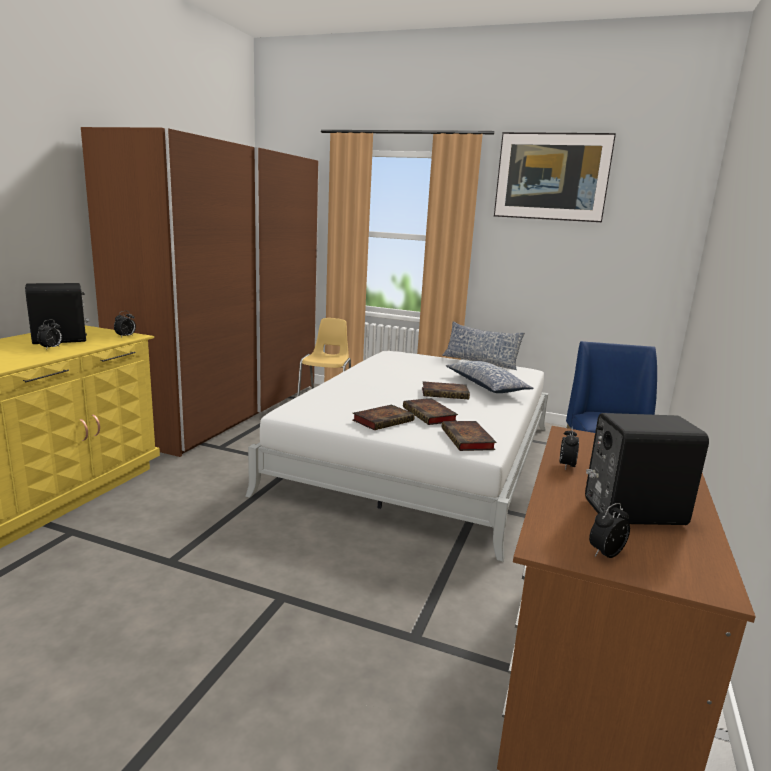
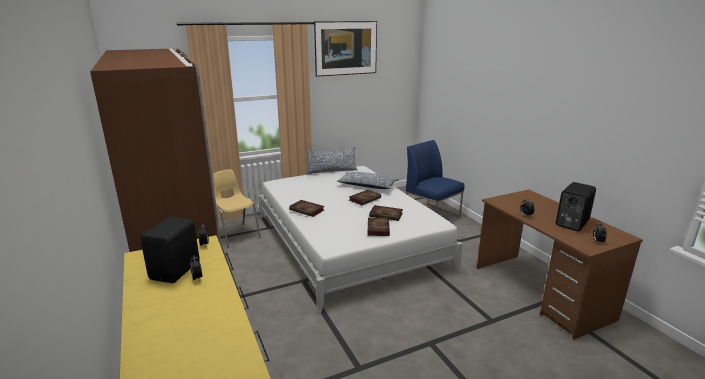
camera: 45 degrees left, 5 degrees up
book [442,421,496,451] -> book moved to [289,200,324,217]

